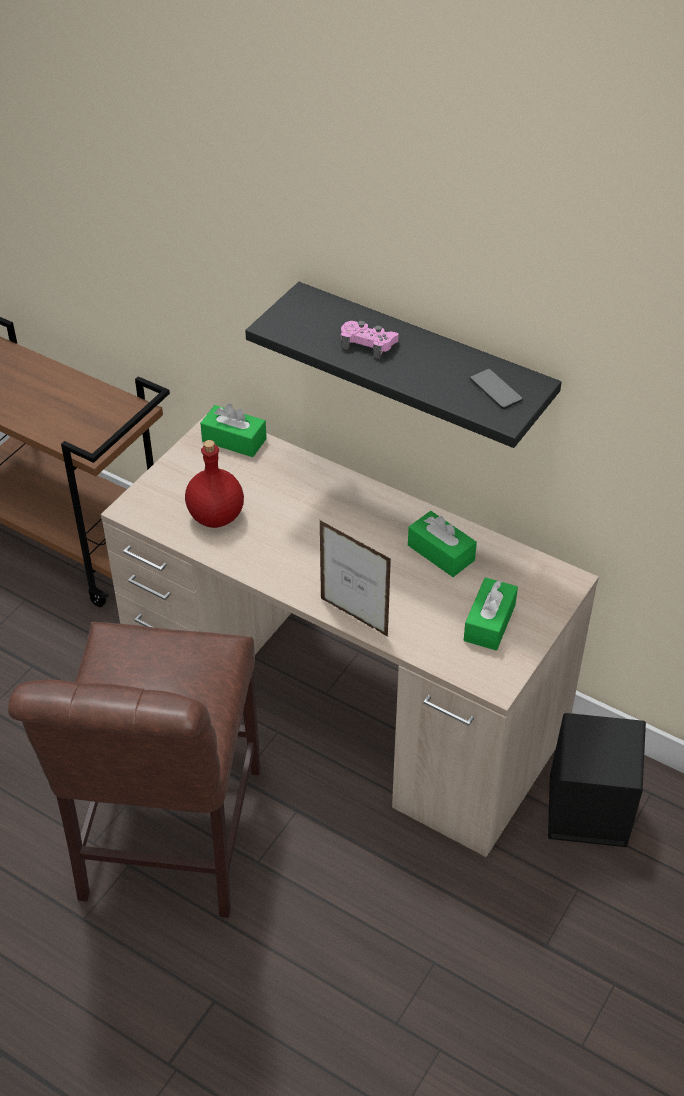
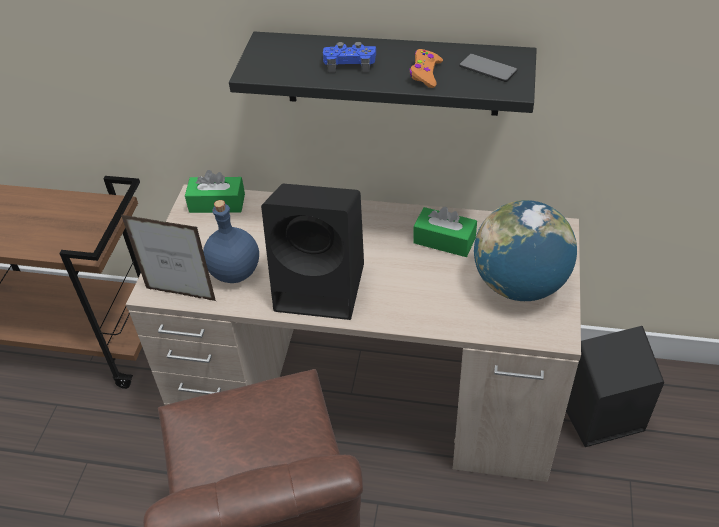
camera: 20 degrees left, 0 degrees up
red bottle [185,440,244,528] -> blue bottle [203,200,259,283]
picture frame [320,520,391,637] -> picture frame moved to [121,215,216,301]
pink game controller [341,321,399,359] -> blue game controller [323,42,376,73]
green tissue box [464,577,518,651] -> globe [474,200,577,301]
none -> black speaker [261,184,364,320]
none -> orange game controller [409,49,443,88]

